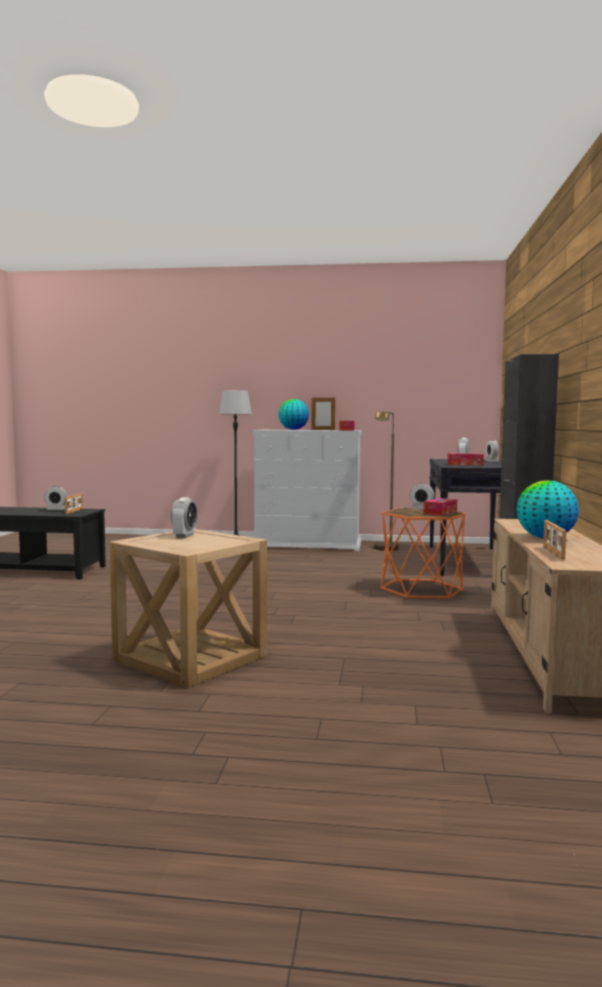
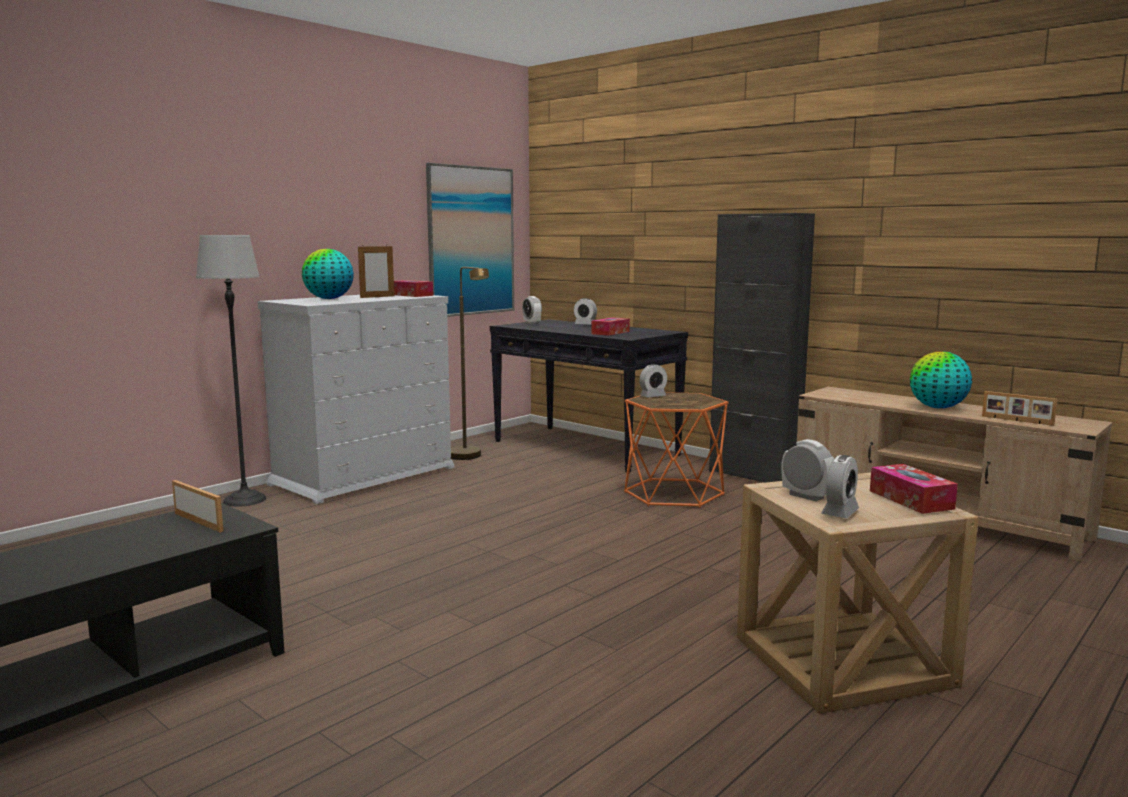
camera: 55 degrees left, 5 degrees up
alarm clock [44,486,68,510] -> alarm clock moved to [821,455,859,518]
tissue box [424,498,457,516] -> tissue box moved to [870,464,958,514]
none -> picture [426,163,514,317]

